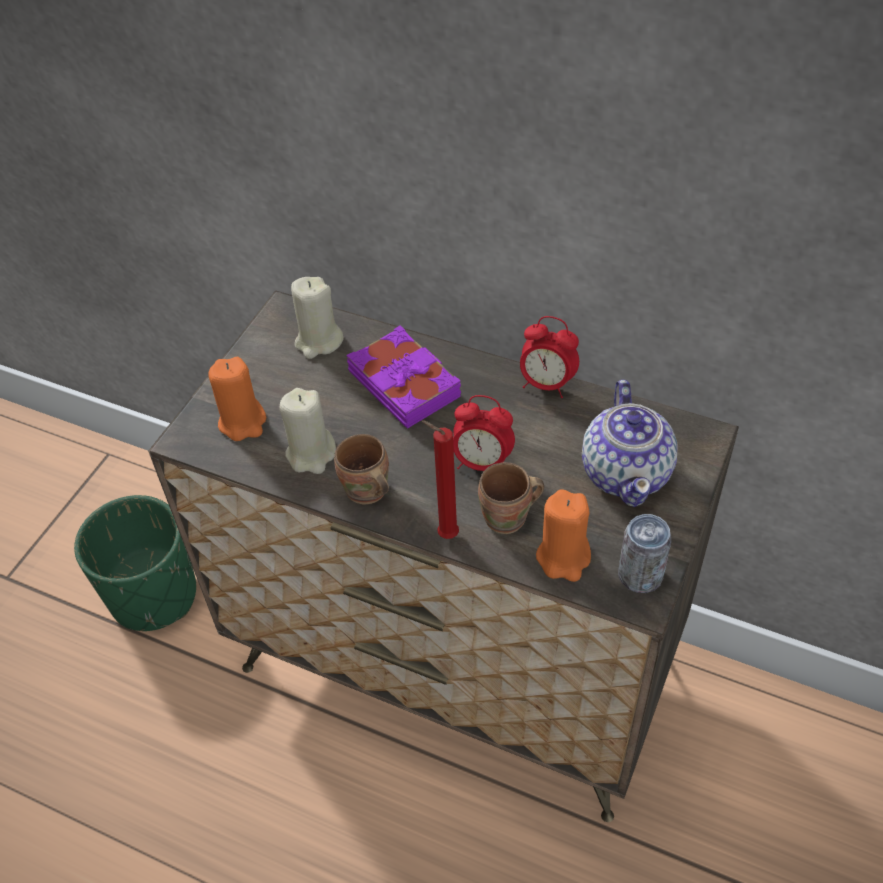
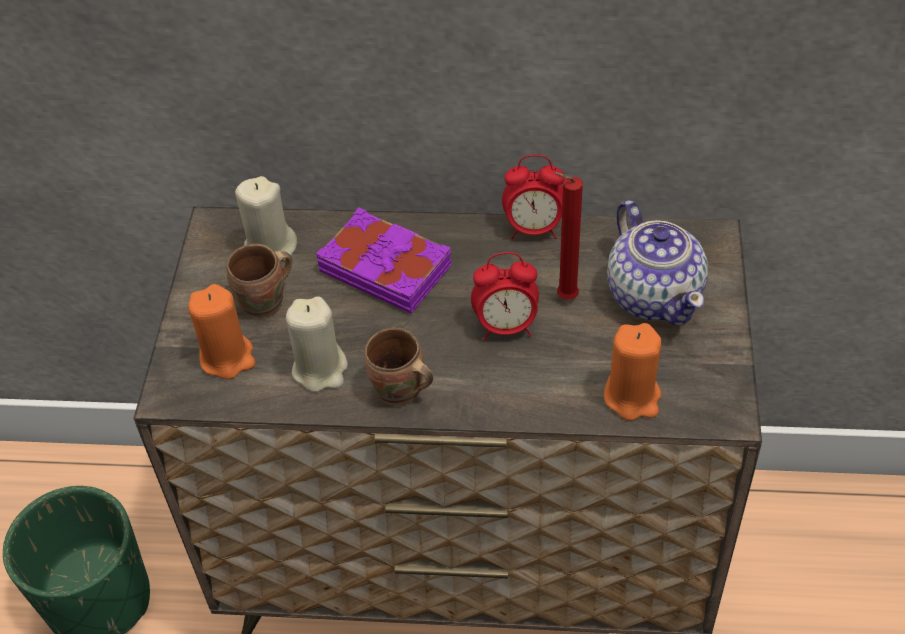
camera: 20 degrees left, 0 degrees up
red candle [422,420,459,539] -> red candle moved to [554,172,583,300]
brown mug [478,462,544,534] -> brown mug moved to [226,244,292,318]
can [618,514,671,593] -> none

